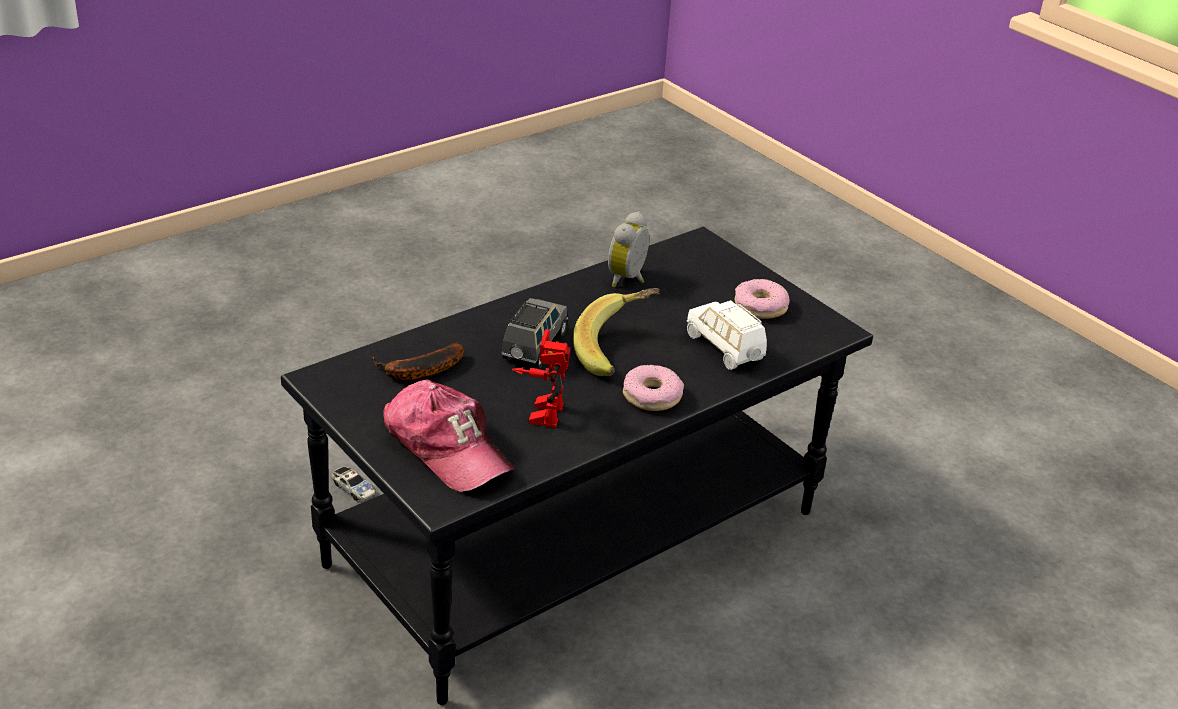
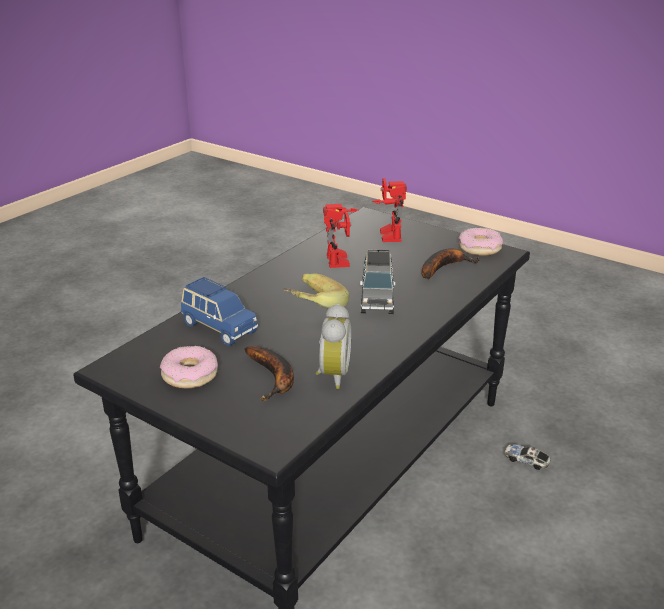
camera: 165 degrees right, 5 degrees down
cap [383,379,515,492] -> toy robot [372,178,407,242]
donut [623,365,684,411] -> donut moved to [459,228,503,256]
white toy car [686,300,767,370] -> blue toy car [181,277,258,346]
none -> banana [244,346,294,401]

